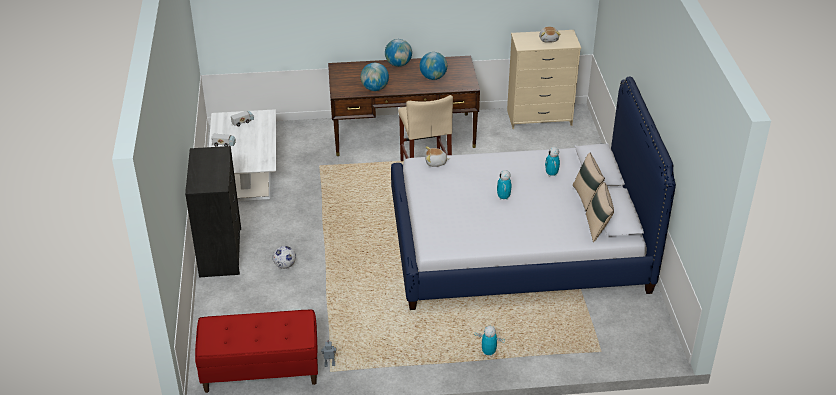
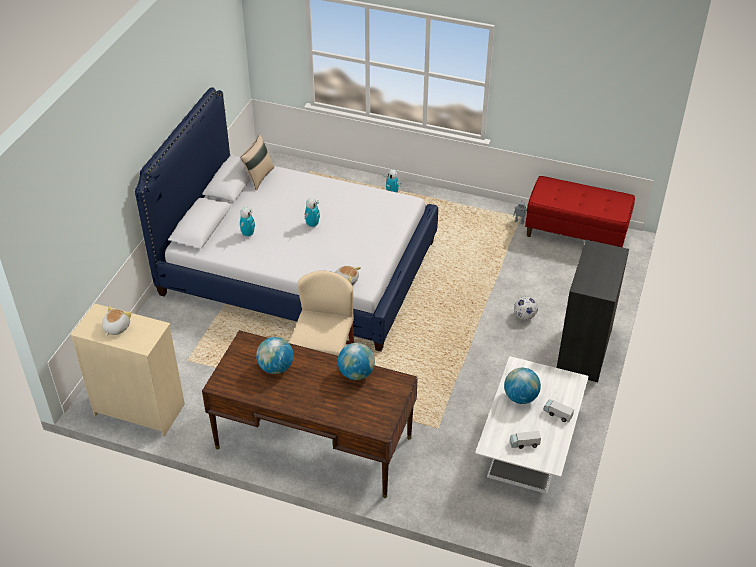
camera: 155 degrees left, 5 degrees up
globe [385,39,412,67] -> globe moved to [504,368,541,404]
beige pillow [573,152,605,211] -> none

